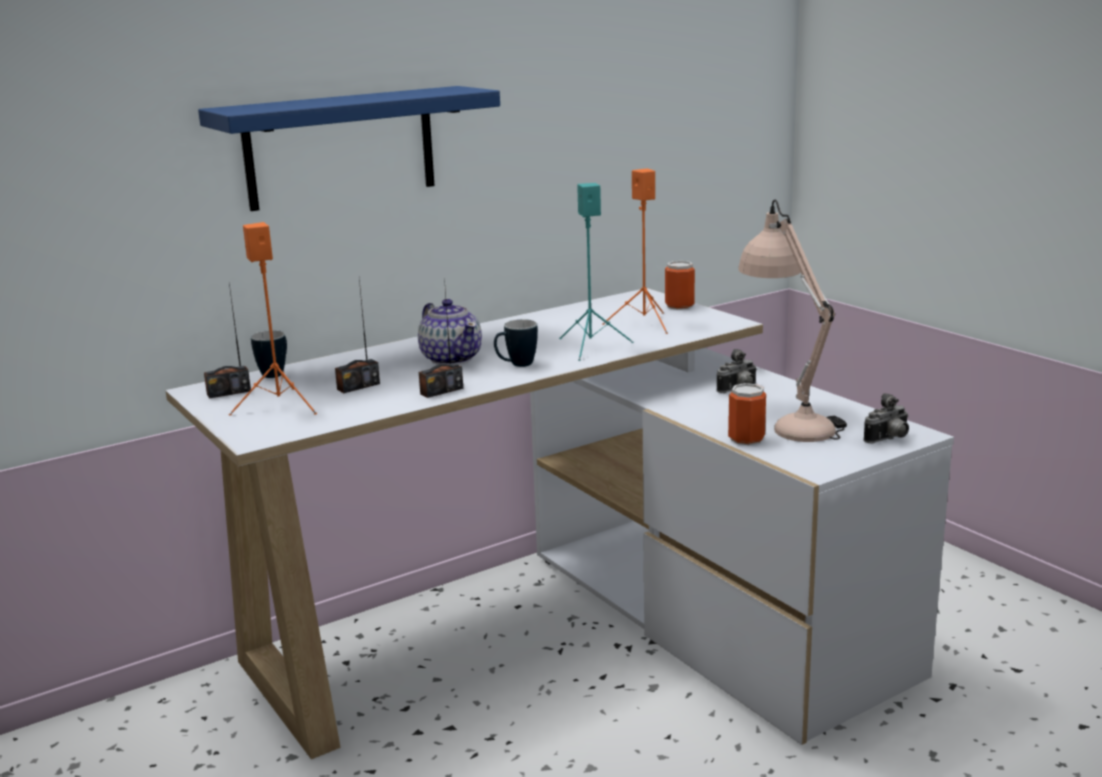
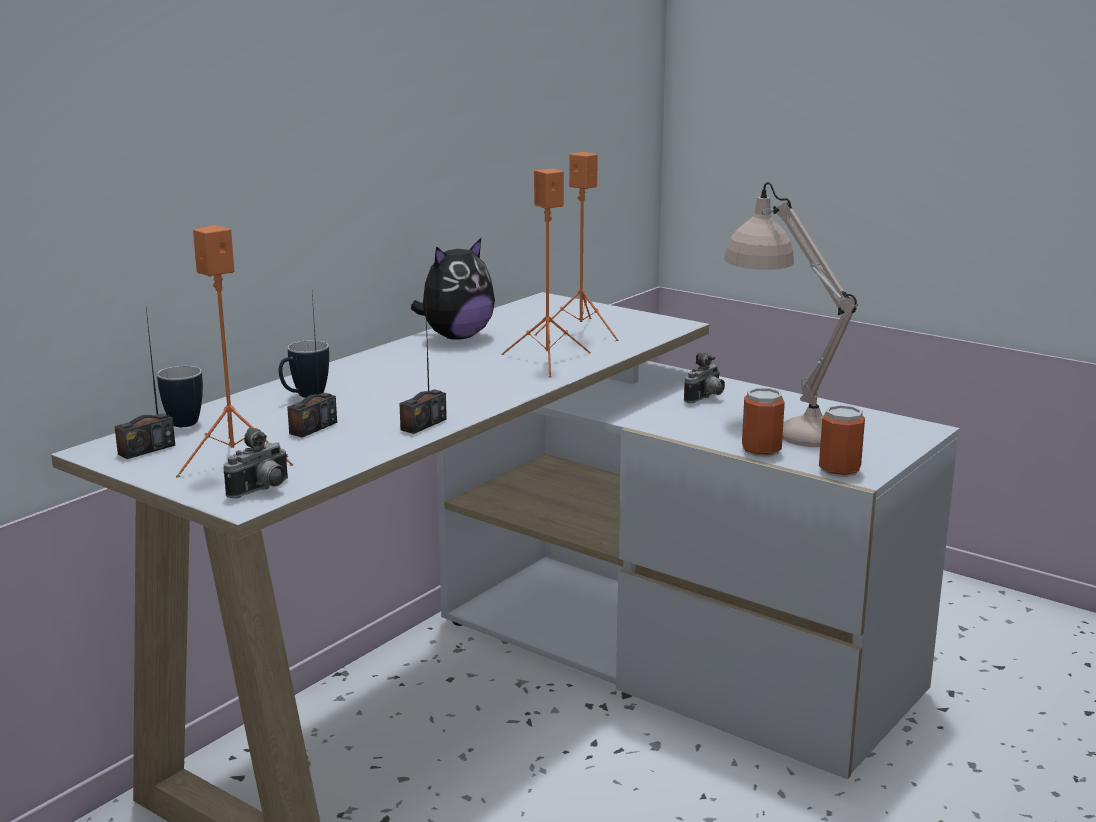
camera: 20 degrees left, 0 degrees up
blue shelf [198,86,500,211] -> none
teapot [418,299,482,365] -> none
mug [494,319,538,367] -> mug moved to [279,340,329,398]
turquoise speaker [559,183,634,361] -> orange speaker [501,169,591,378]
can [665,261,695,310] -> can moved to [819,405,865,477]
camera [864,393,909,443] -> camera moved to [223,428,288,498]
none -> plush toy [411,238,495,340]

